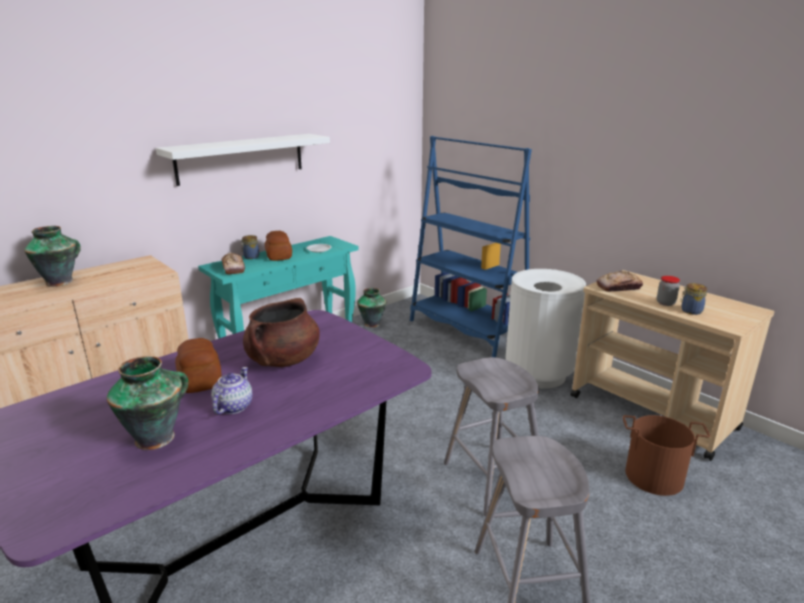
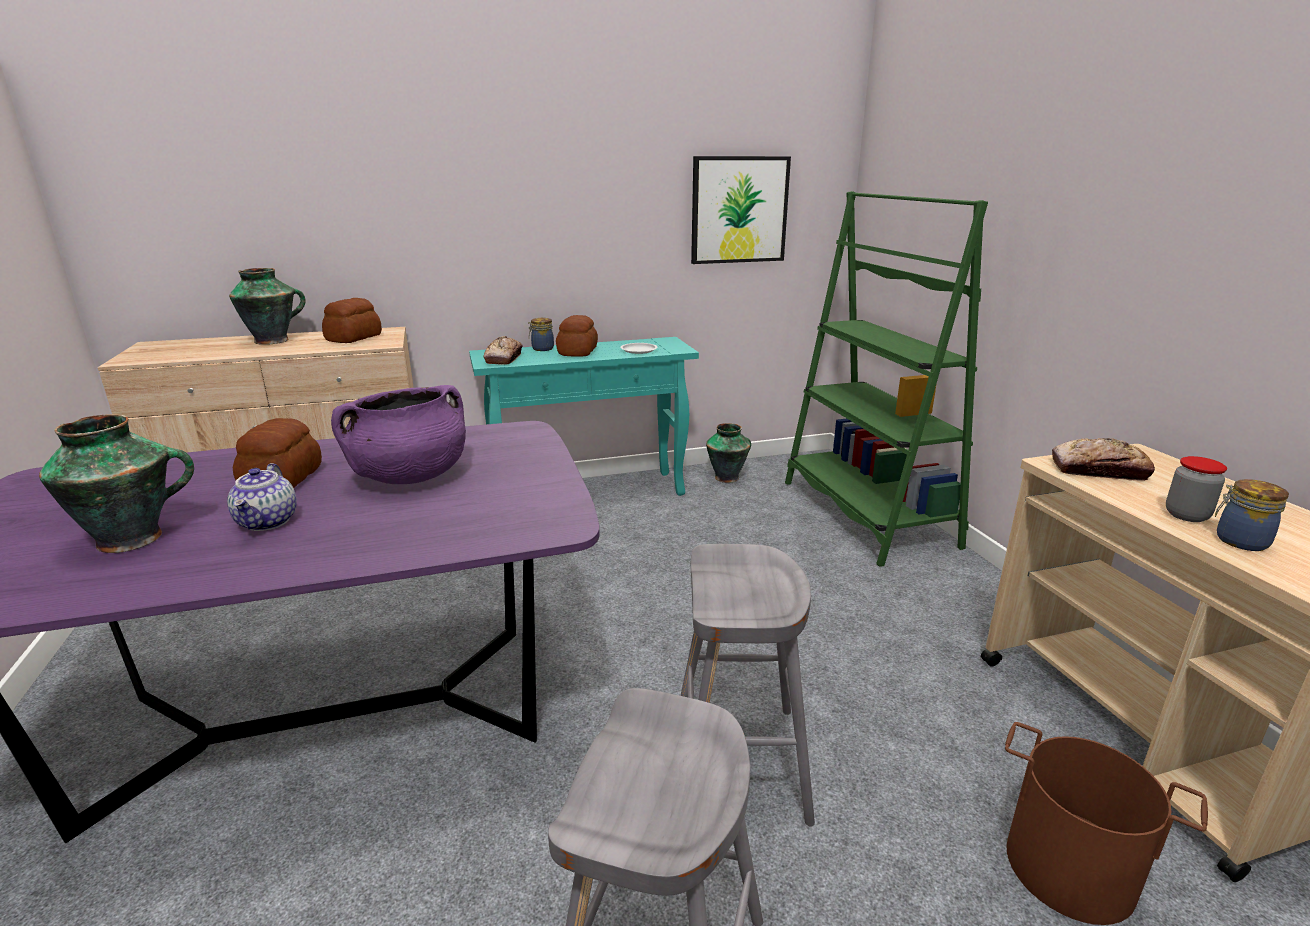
camera: 25 degrees right, 0 degrees up
white shelf [156,134,330,186] -> none
teapot [211,367,252,414] -> teapot turned 135 degrees clockwise [227,463,297,531]
brown cooking pot [243,298,320,367] -> purple cooking pot [331,385,466,484]
blue bookcase [410,136,532,357] -> green bookcase [785,191,988,566]
white trash can [505,269,586,389] -> none
none -> bread [322,298,382,343]
none -> picture [691,156,791,264]

